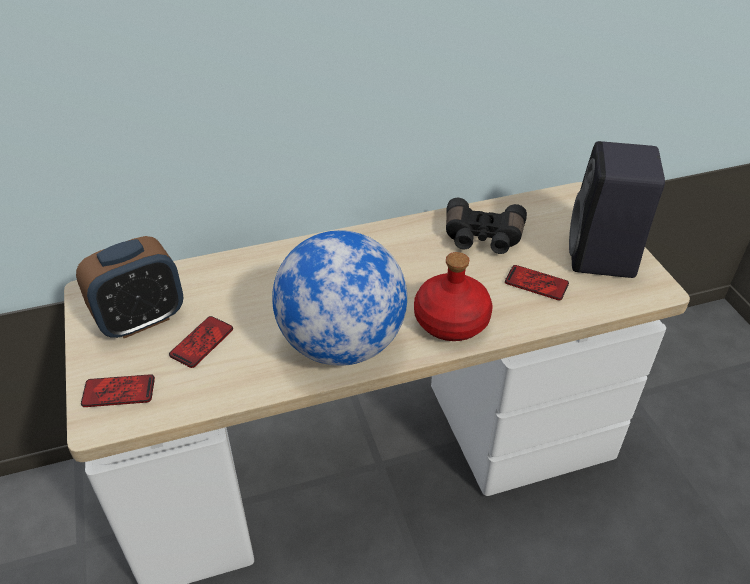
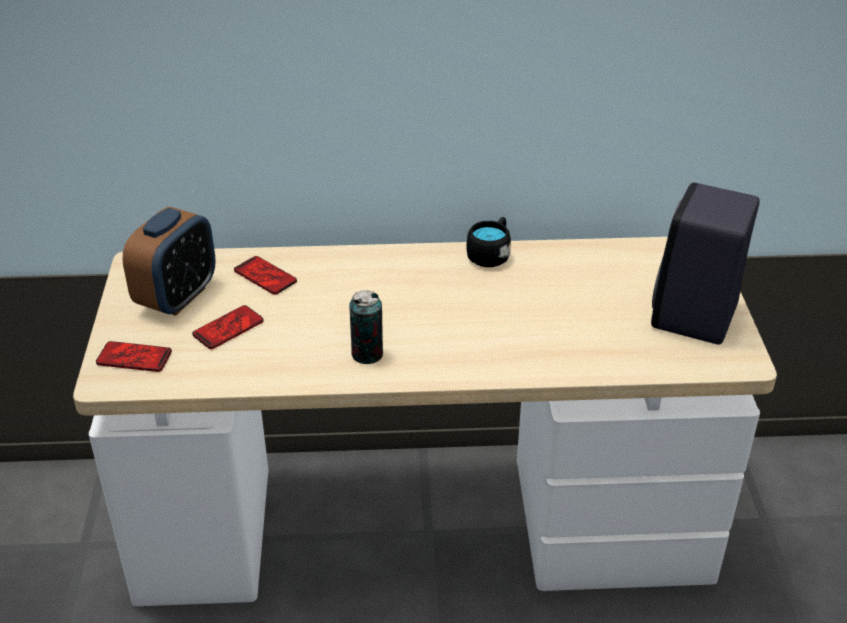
camera: 15 degrees right, 5 degrees down
alarm clock [76,236,183,338] -> alarm clock turned 45 degrees counterclockwise [123,207,216,316]
globe [272,230,407,366] -> can [349,290,383,364]
red bottle [414,252,493,341] -> none
black binoculars [446,198,527,254] -> none
phone [505,265,569,300] -> phone moved to [234,256,297,295]
none -> black mug [466,217,511,267]

